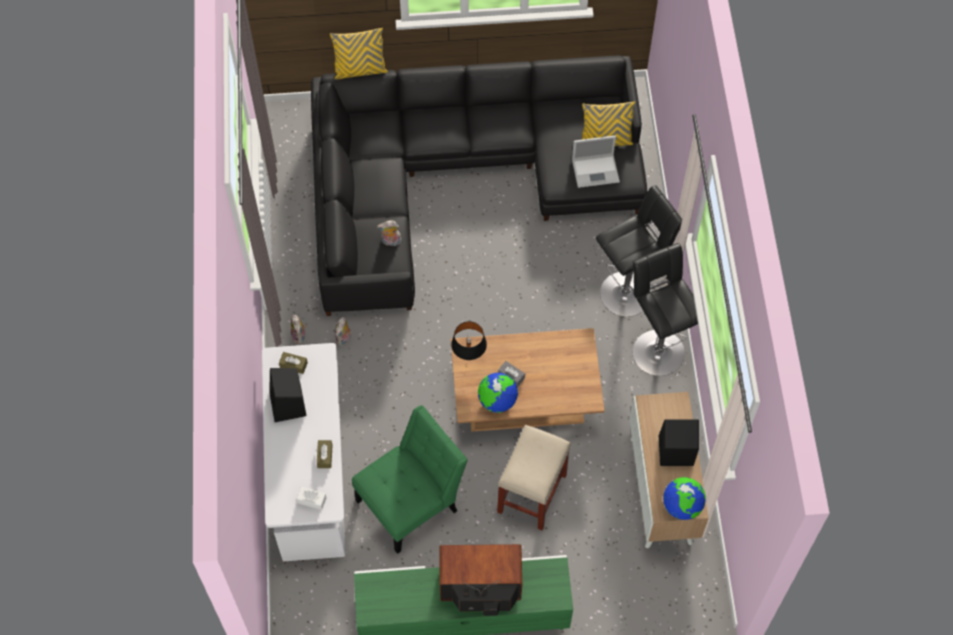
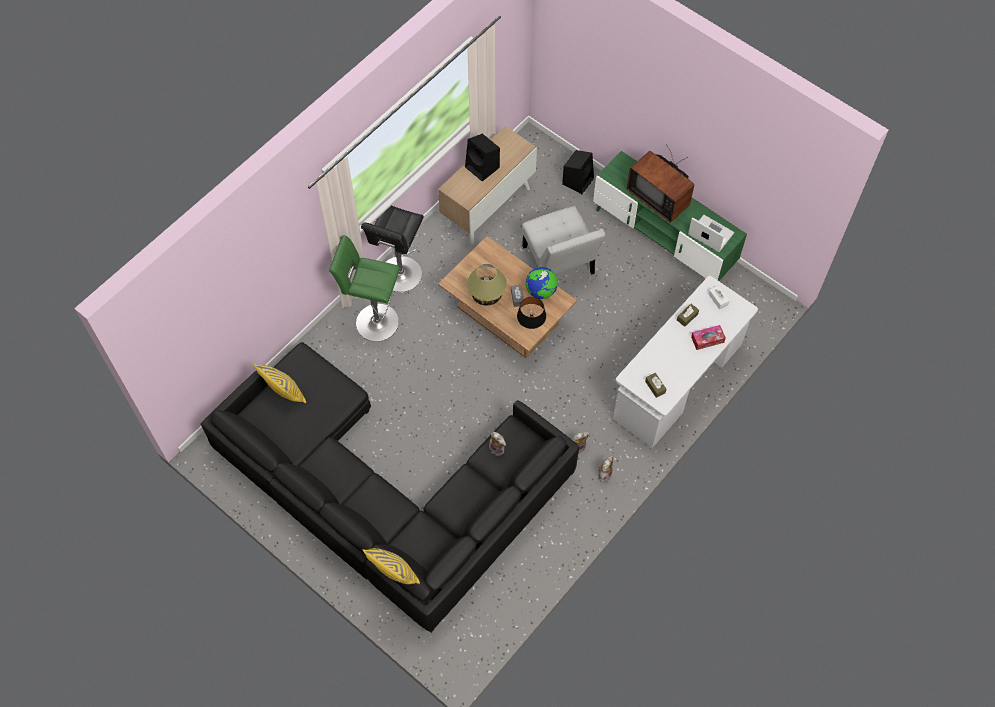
camera: 135 degrees left, 0 degrees up
black speaker [269,368,307,422] -> black speaker moved to [562,150,594,194]
green chair [352,405,468,554] -> none
beige stool [497,425,571,530] -> white chair [522,206,605,275]
laptop [572,135,620,188] -> laptop moved to [688,215,734,252]
black stool [596,185,682,317] -> green stool [329,235,400,342]
globe [663,477,706,520] -> none
none -> table lamp [467,264,507,306]
none -> tissue box [691,325,726,350]

